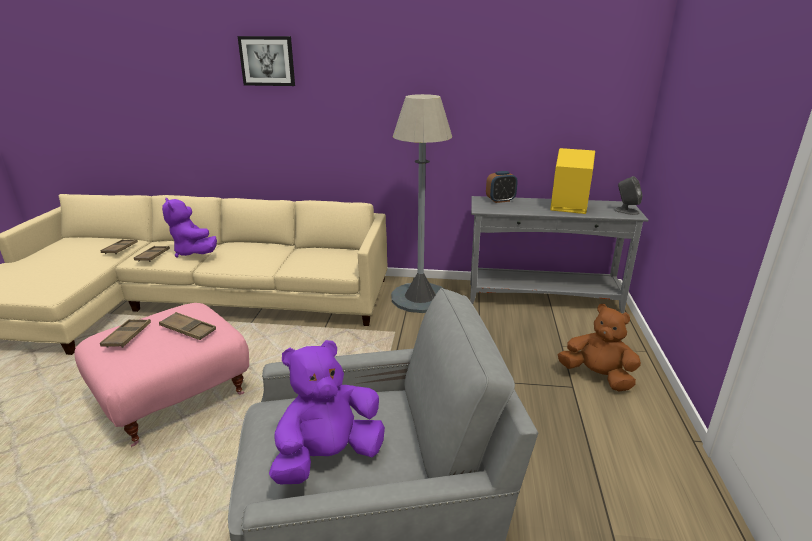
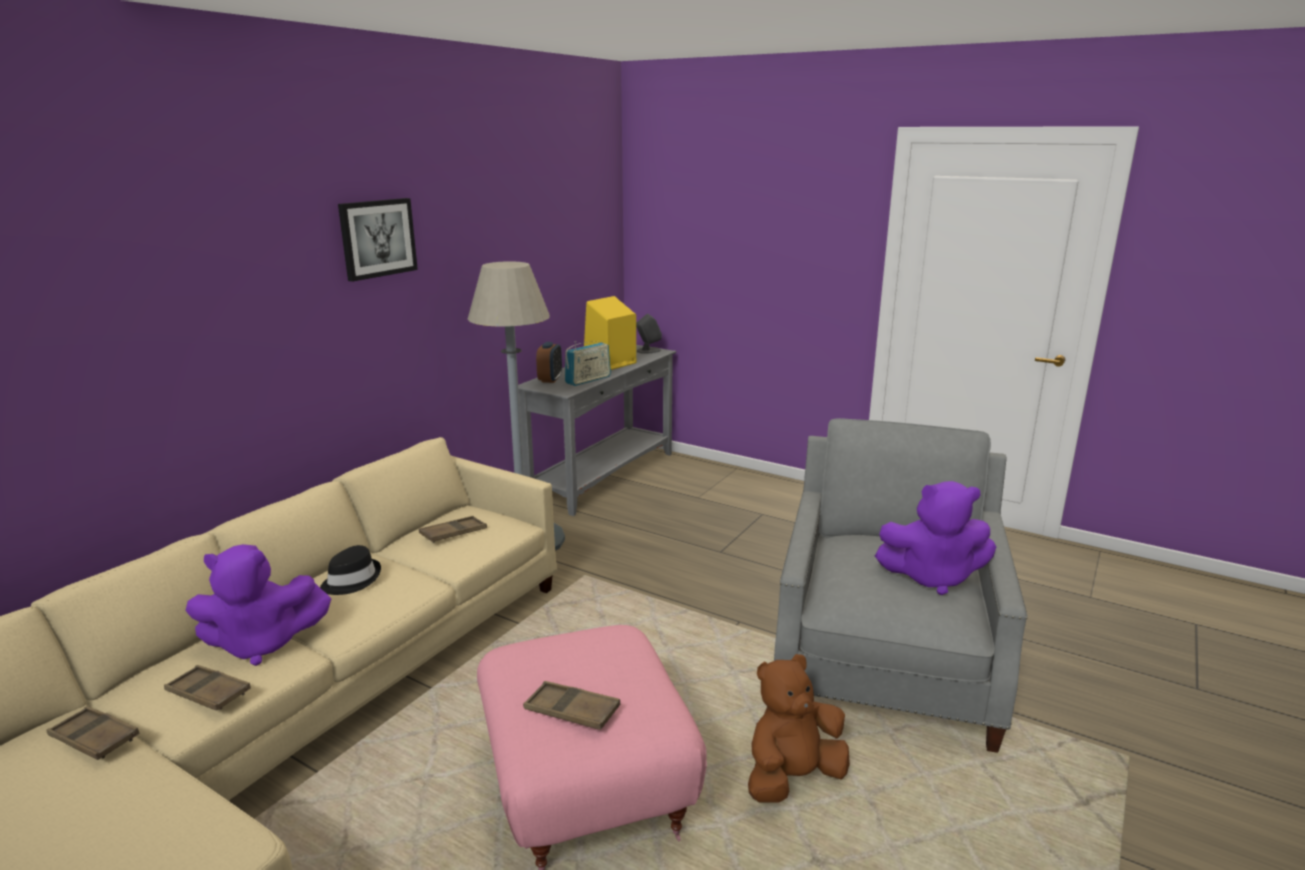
camera: 65 degrees left, 5 degrees down
brown tray [159,312,216,340] -> brown tray moved to [419,516,487,543]
picture [238,36,295,86] -> picture moved to [338,198,418,282]
purple plush toy [269,340,385,484] -> purple plush toy turned 75 degrees counterclockwise [875,481,996,595]
brown plush toy [558,304,641,392] -> brown plush toy moved to [748,654,850,803]
none -> black hat [320,545,381,595]
none -> radio [565,341,611,386]

